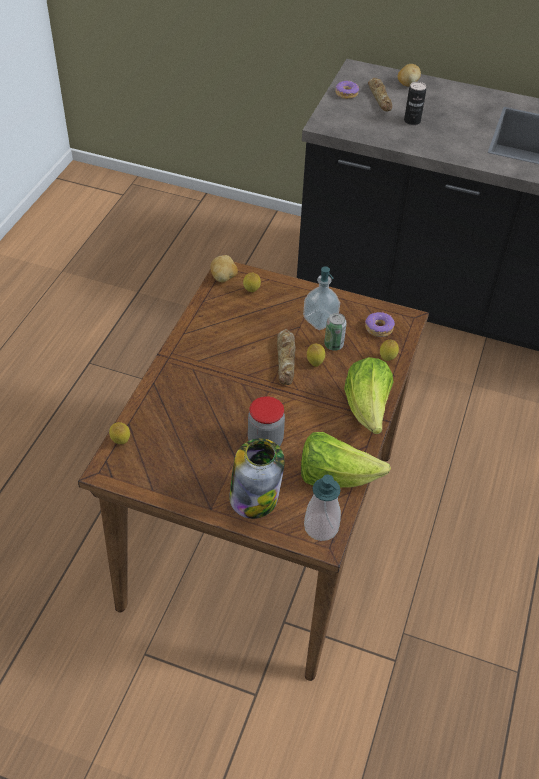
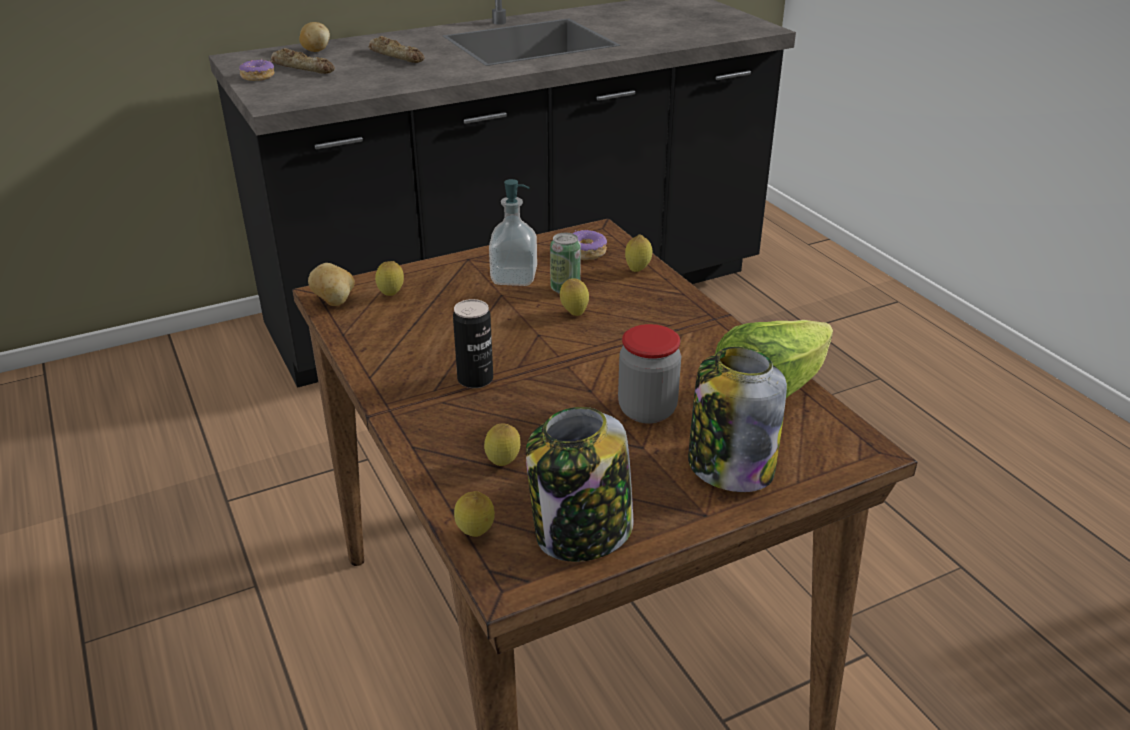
camera: 45 degrees left, 15 degrees down
bread [277,329,296,385] -> bread moved to [369,36,425,63]
soap dispenser [304,475,341,541] -> none
lettuce [344,357,393,434] -> none
can [404,82,426,125] -> can moved to [453,299,493,388]
none -> lemon [484,424,521,466]
none -> jar [526,407,634,562]

